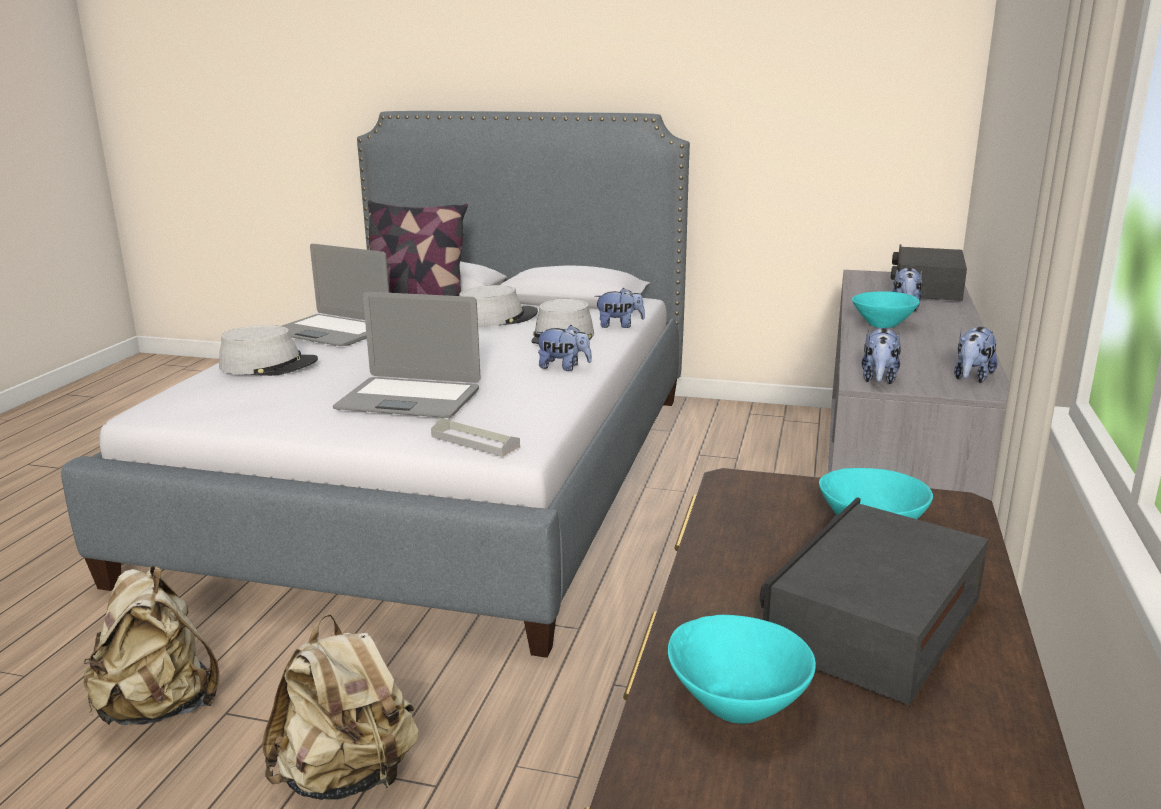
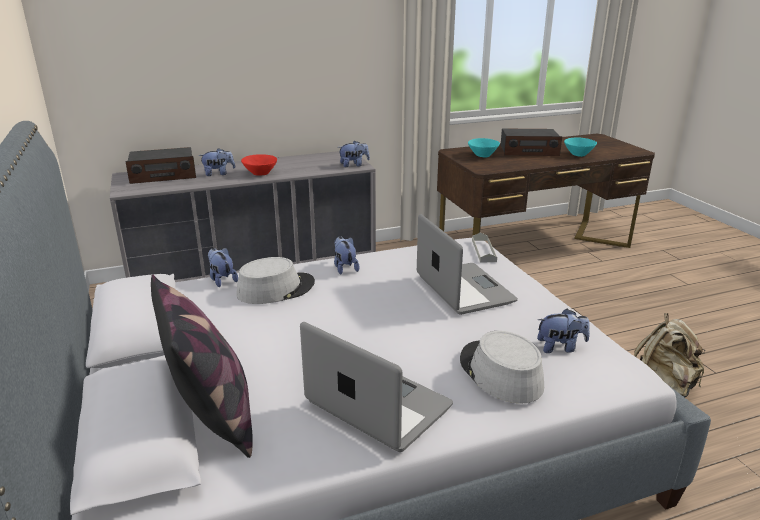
camera: 125 degrees left, 5 degrees up
beige backpack [262,614,419,800] -> none
laptop [282,244,389,346] -> laptop turned 45 degrees counterclockwise [300,322,453,452]
grey hat [459,285,538,327] -> none
turquoise bowl [852,291,919,328] -> red bowl [241,155,277,176]
plush toy [954,327,997,383] -> plush toy moved to [537,309,590,353]

